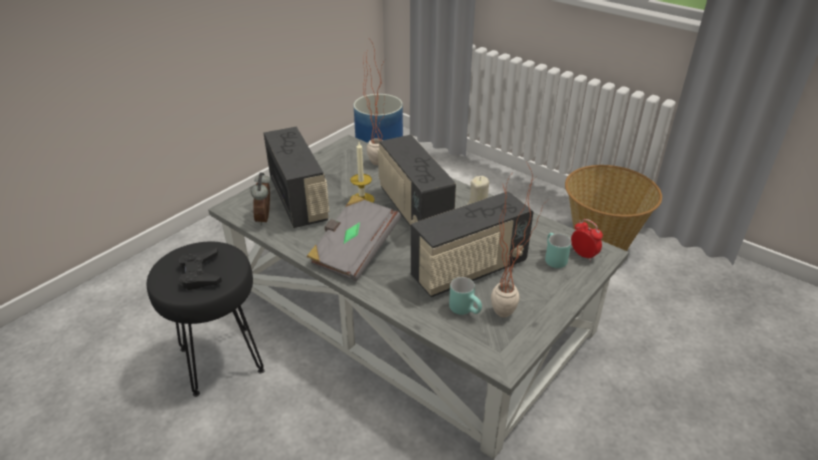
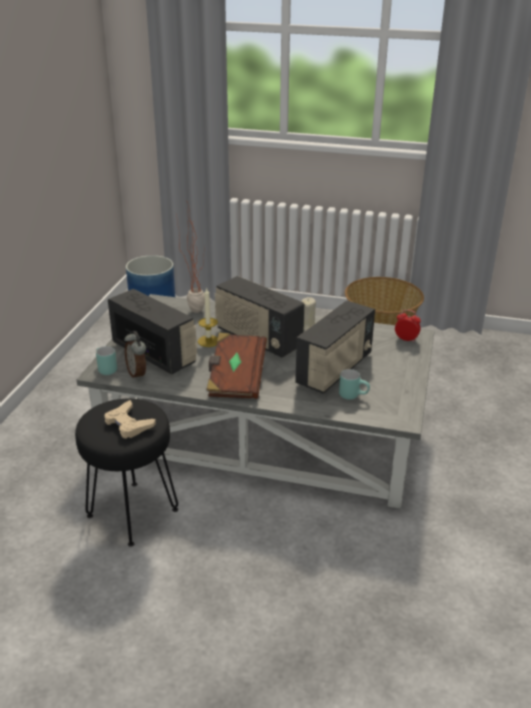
camera: 25 degrees left, 5 degrees down
black game controller [178,248,222,290] -> beige game controller [104,400,156,439]
grey book [307,195,401,281] -> brown book [207,333,267,399]
potted plant [491,163,548,317] -> none
turquoise mug [545,233,571,268] -> turquoise mug moved to [96,346,117,375]

